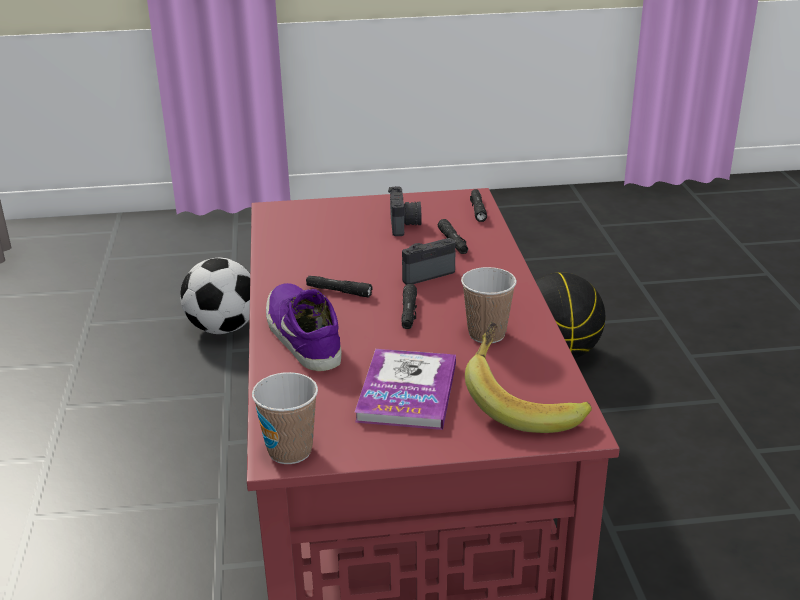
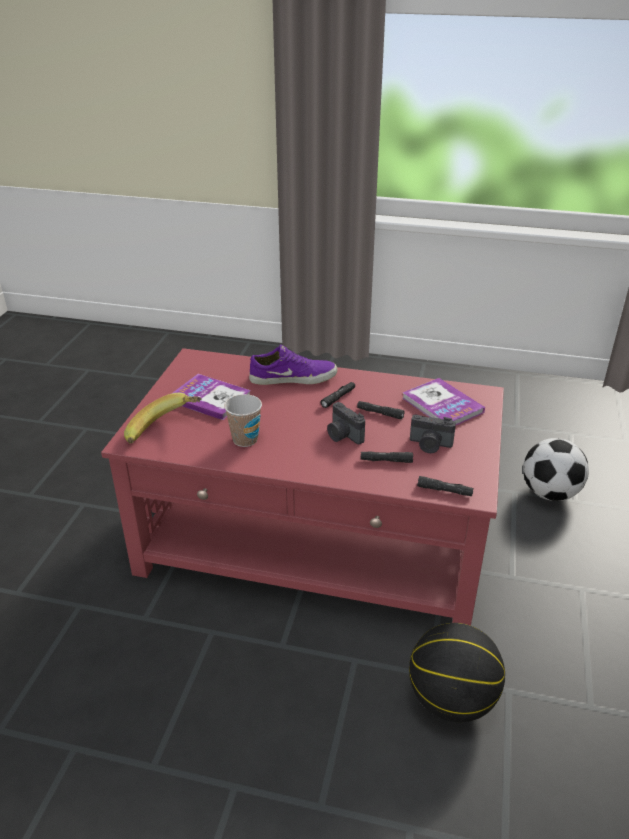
camera: 110 degrees right, 5 degrees up
cup [252,372,318,464] -> none
black flashlight [401,284,417,329] -> black flashlight moved to [357,401,405,420]
camera [402,238,455,285] -> camera turned 150 degrees clockwise [327,402,365,444]
none -> book [402,378,485,425]

